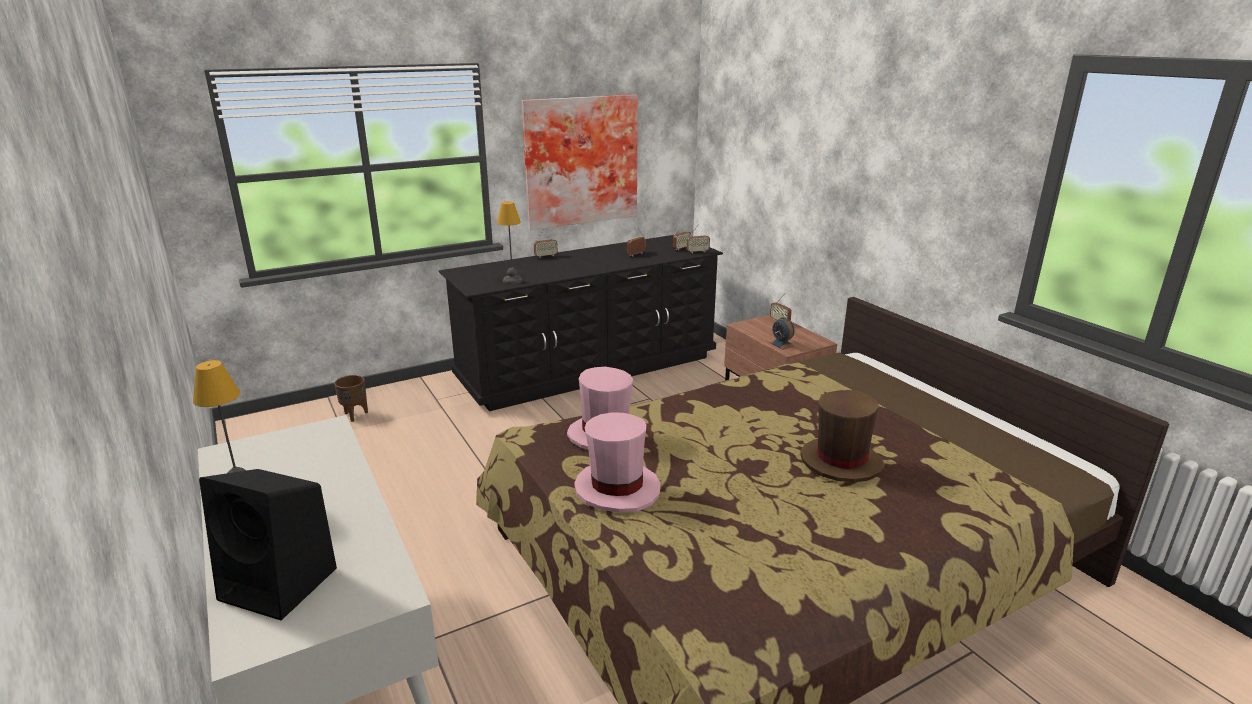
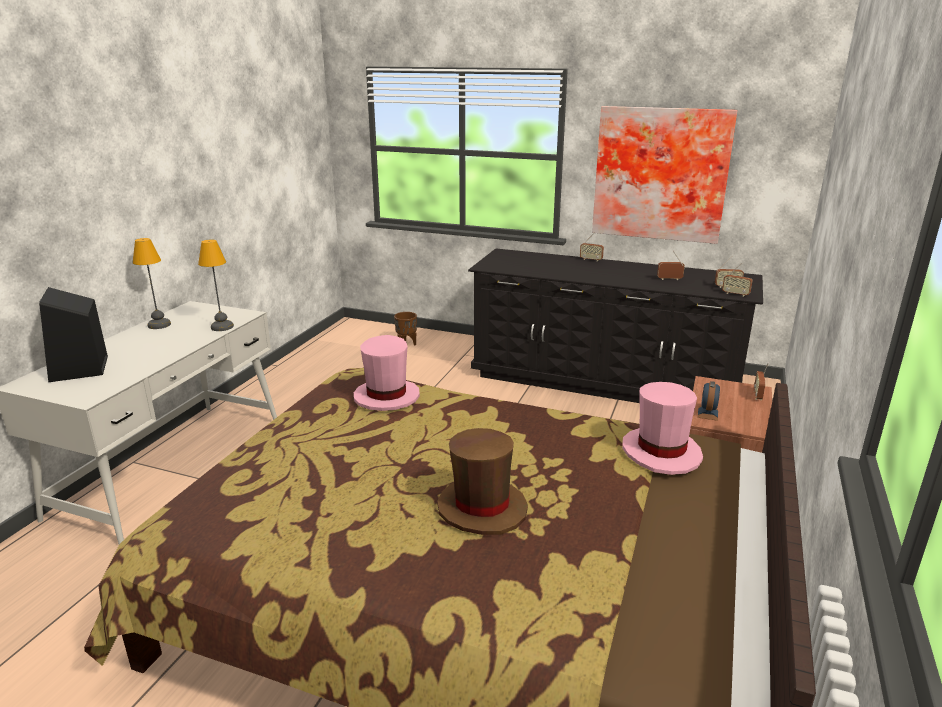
camera: 50 degrees right, 0 degrees up
table lamp [497,202,523,284] -> table lamp moved to [198,239,234,331]
pink hat [574,412,661,513] -> pink hat moved to [622,382,703,475]

